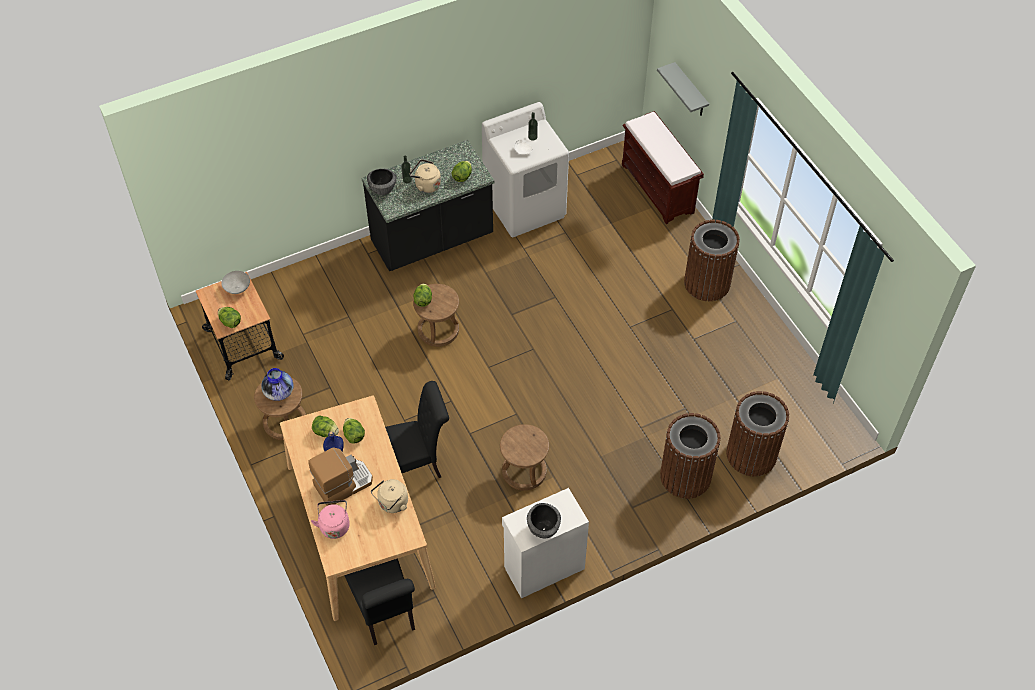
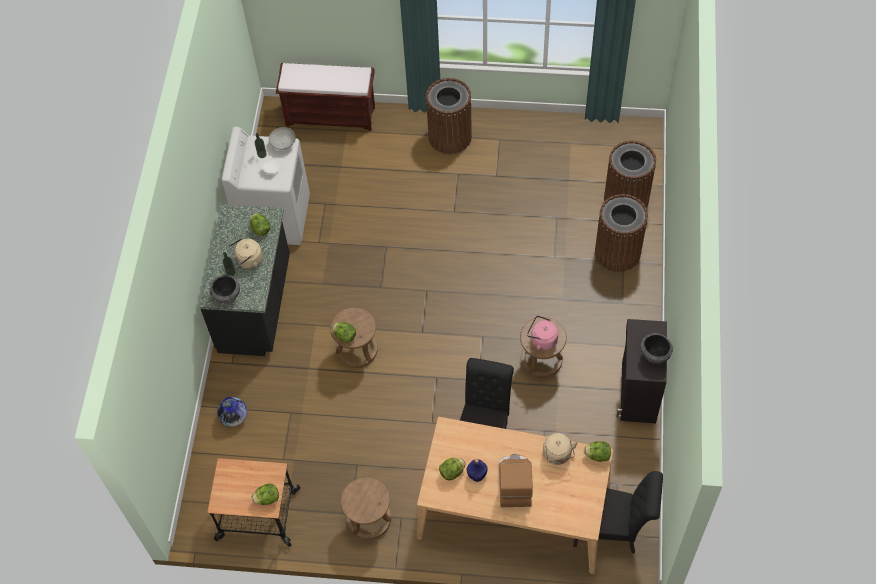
camera: 55 degrees left, 5 degrees up
grey bowl [221,271,250,294] -> grey bowl moved to [269,127,296,150]
vase [261,368,294,401] -> vase moved to [217,397,248,427]
pink kettle [311,500,350,539] -> pink kettle moved to [527,316,558,350]
lettuce [343,418,365,444] -> lettuce moved to [584,441,611,462]
white cabinet [502,488,589,598] -> black cabinet [617,319,667,423]
grey shelf [657,62,709,116] -> none

